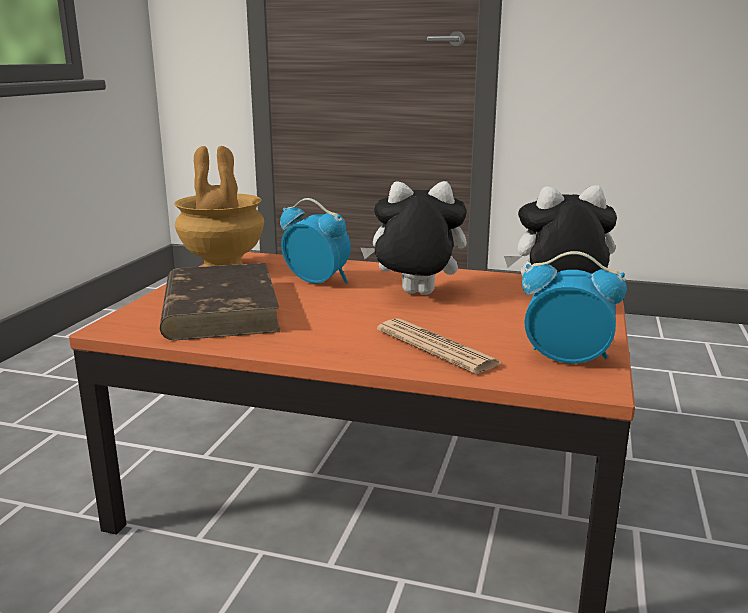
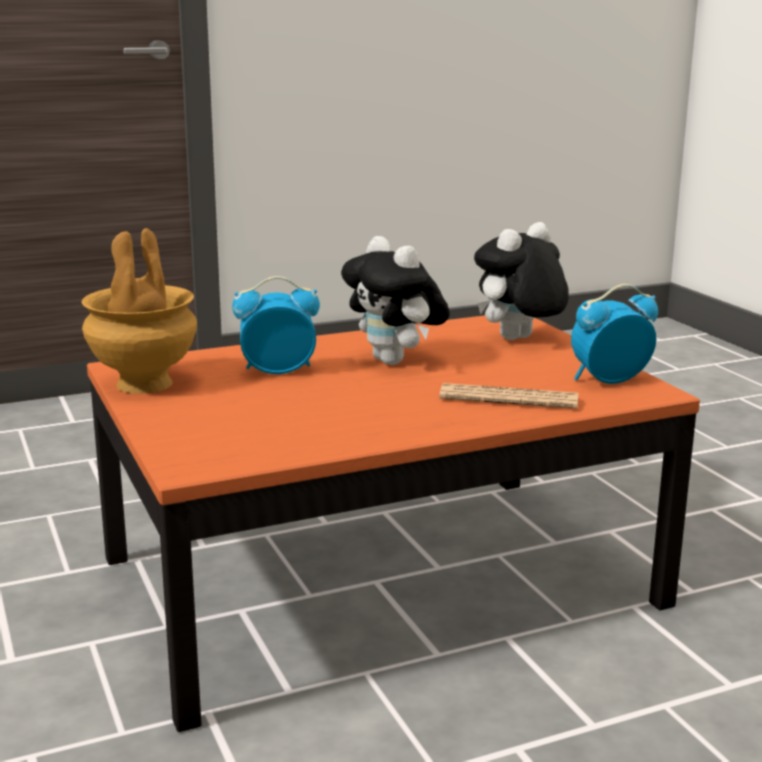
camera: 40 degrees left, 0 degrees up
brown book [160,263,280,340] -> none
plush toy [361,181,467,295] -> plush toy turned 90 degrees counterclockwise [341,236,450,365]

